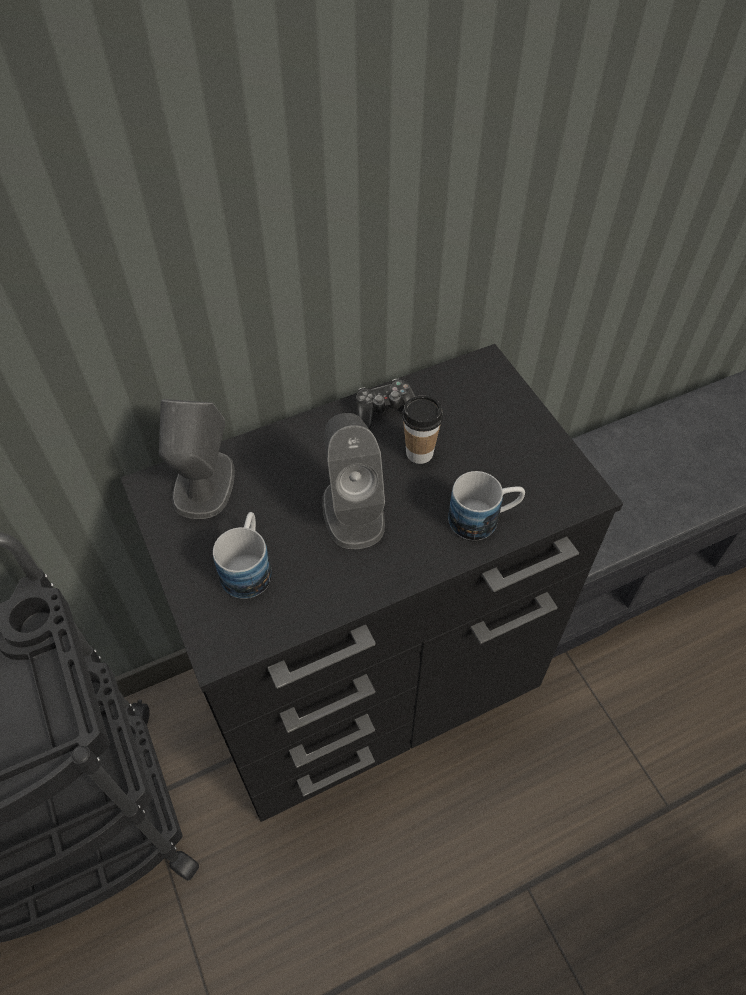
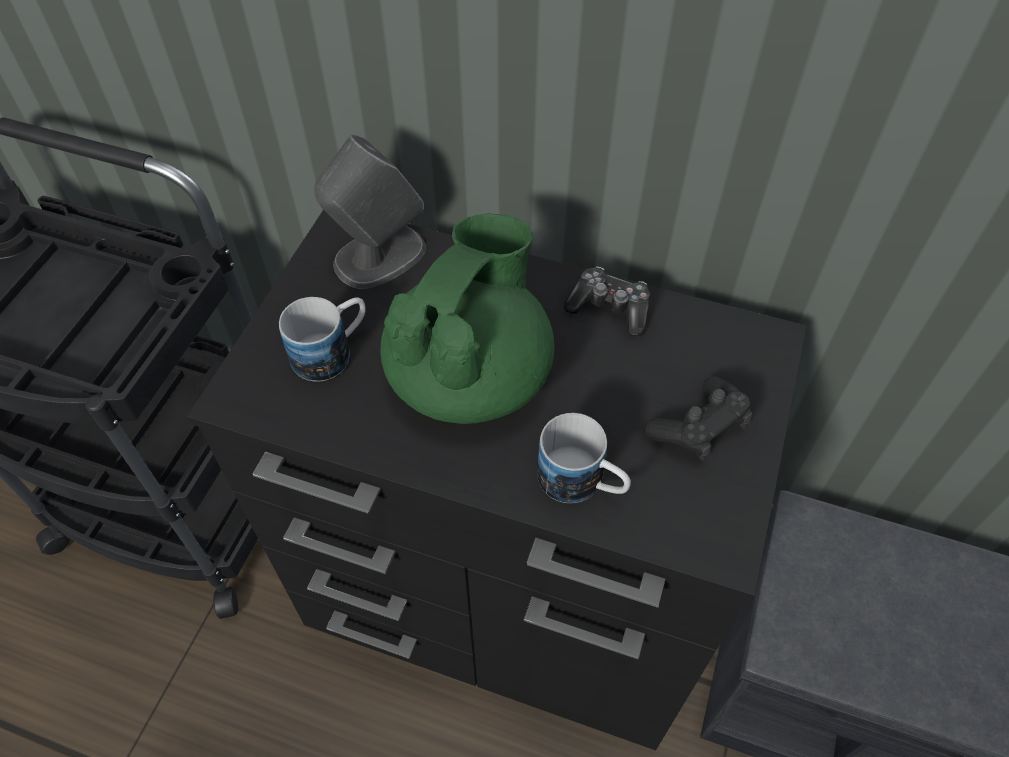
camera: 45 degrees right, 0 degrees up
grey speaker [322,413,385,549] -> green teapot [380,214,555,424]
cup [402,396,443,464] -> none
none -> black game controller [644,376,753,461]

